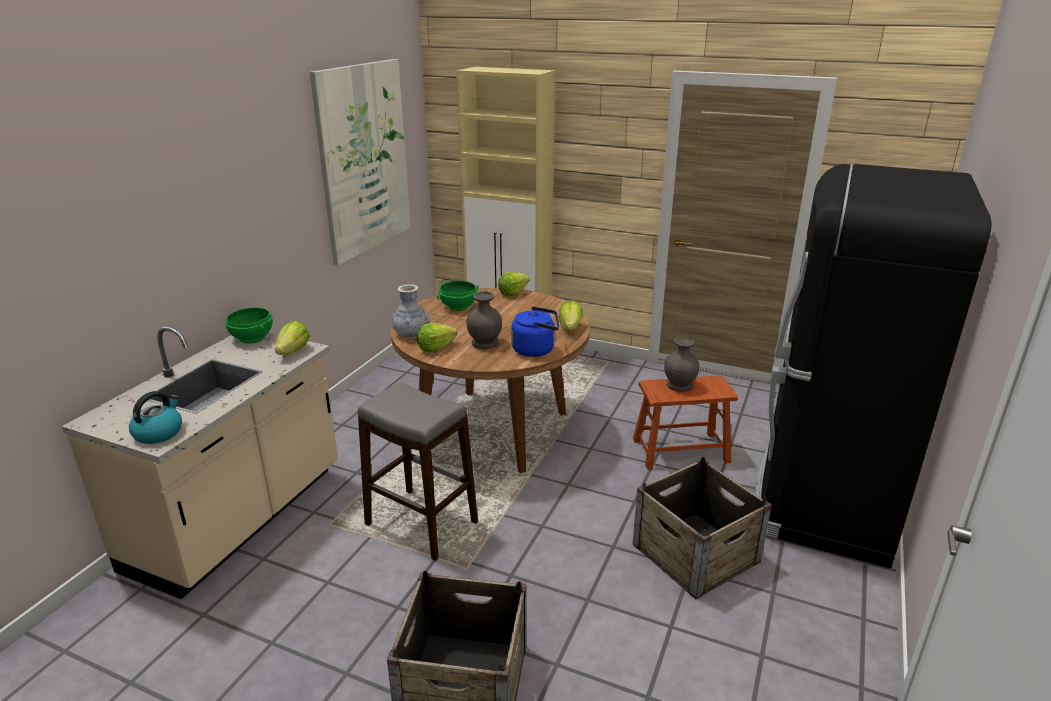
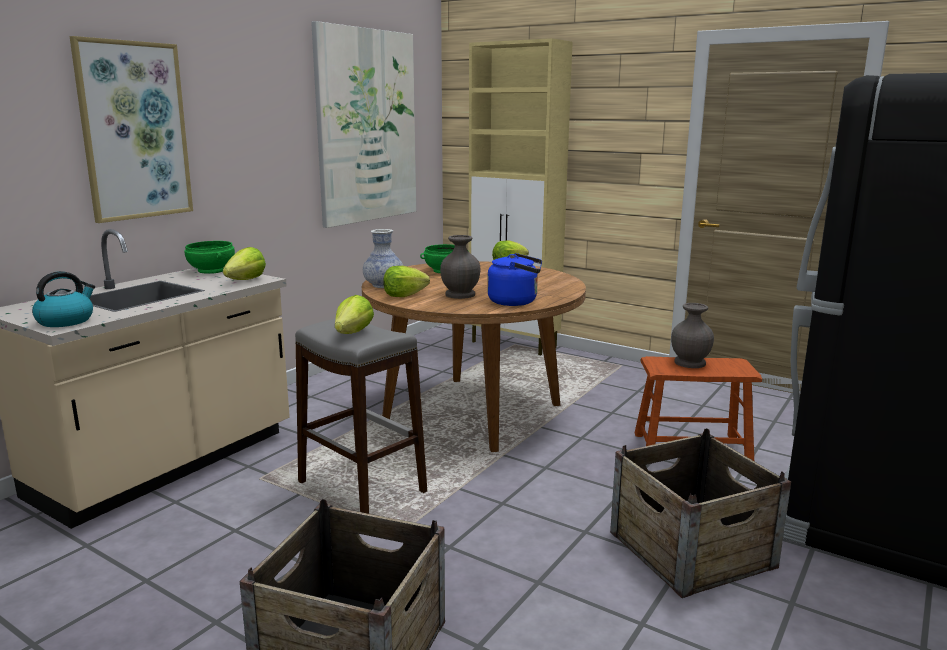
camera: 10 degrees right, 10 degrees down
lettuce [559,301,583,331] -> lettuce moved to [335,295,374,334]
none -> picture [70,36,193,223]

